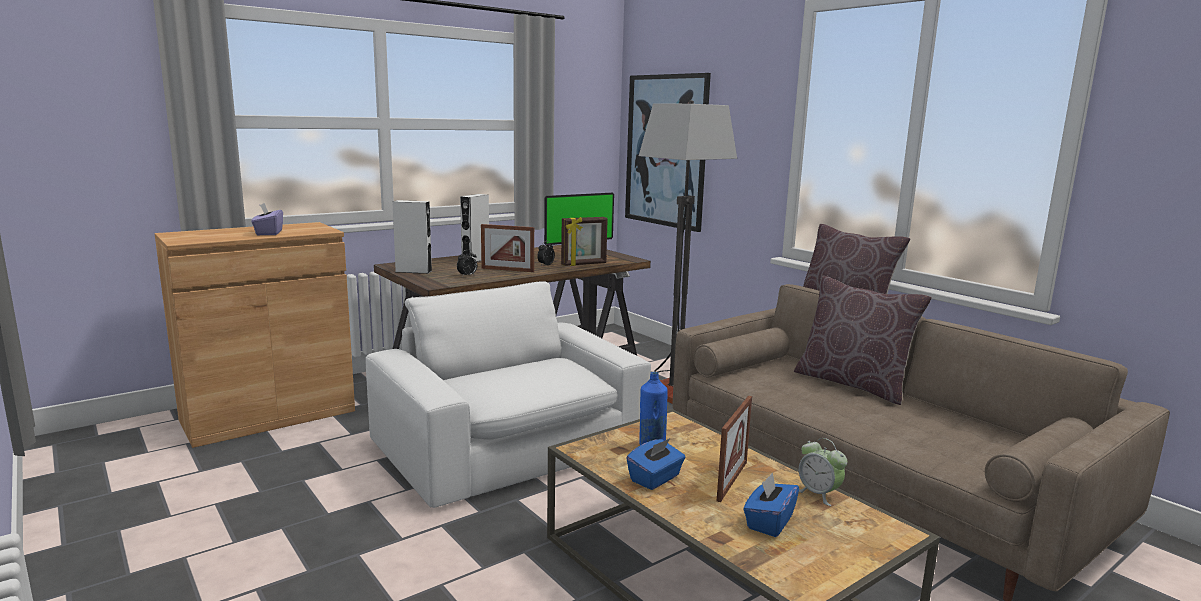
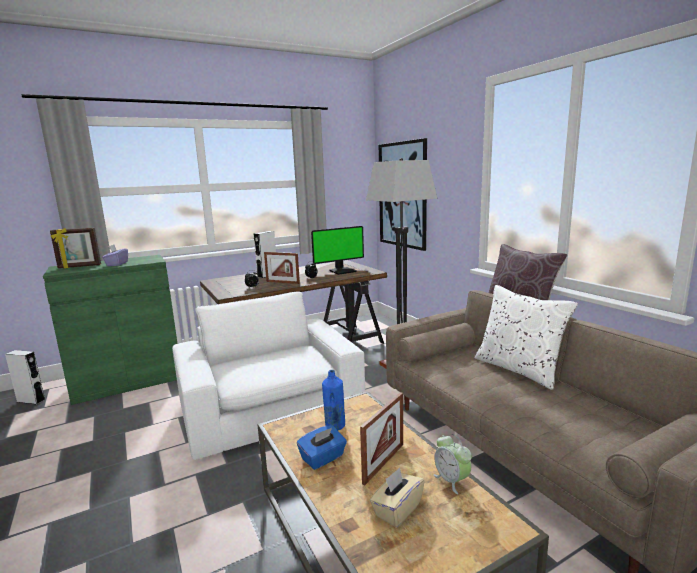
camera: 10 degrees right, 0 degrees up
brown cabinet [155,222,355,448] -> green cabinet [43,255,177,405]
white speaker [392,200,432,274] -> white speaker moved to [5,350,46,405]
picture frame [561,217,608,266] -> picture frame moved to [50,227,101,268]
blue tissue box [743,472,799,537] -> beige tissue box [370,467,425,527]
brown pillow [794,276,932,405] -> white pillow [475,285,578,390]

